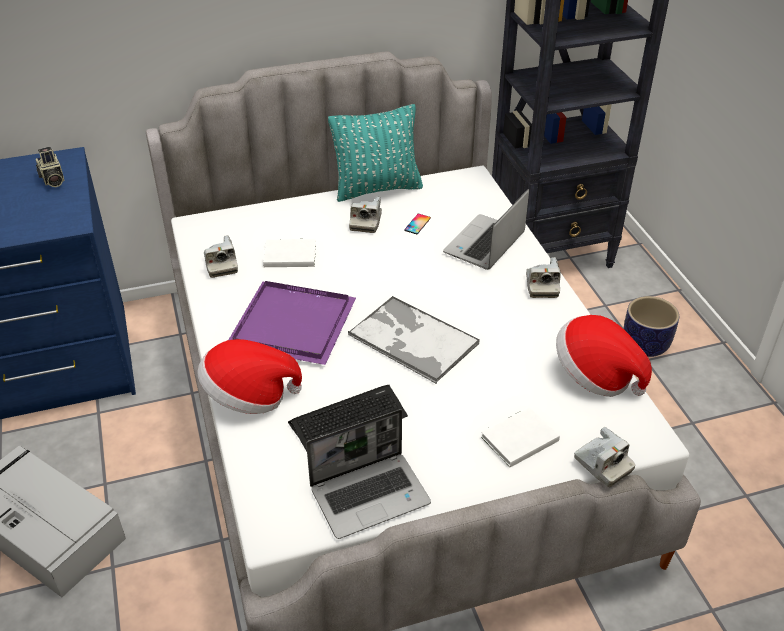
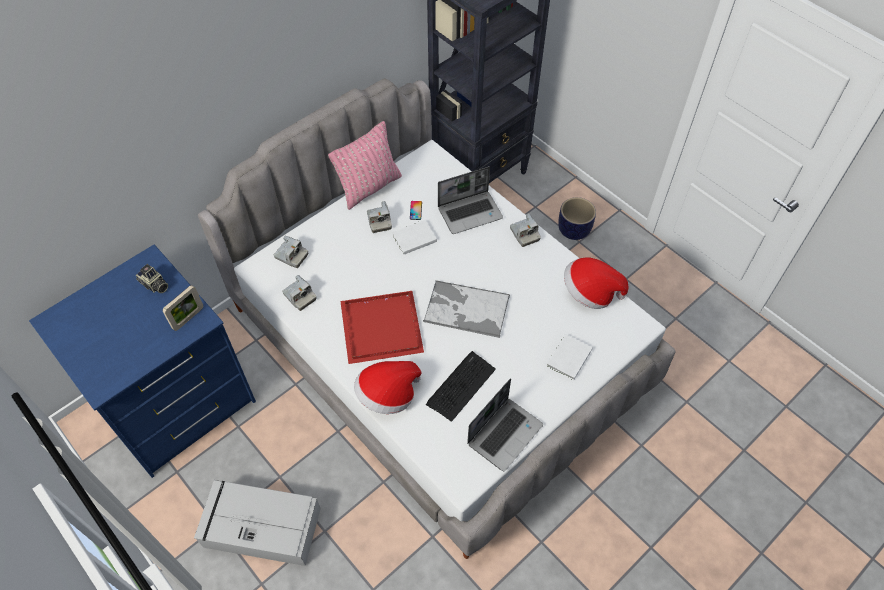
camera: 25 degrees left, 15 degrees up
purple tray [229,281,356,365] -> red tray [340,291,424,364]
white book [263,239,316,267] -> white book moved to [392,220,437,255]
turquoise pillow [328,104,423,202] -> pink pillow [328,121,402,210]
laptop [443,189,529,270] -> laptop turned 120 degrees counterclockwise [438,167,503,234]
camera [574,427,635,487] -> camera moved to [274,236,308,268]
none -> picture frame [162,285,203,331]

